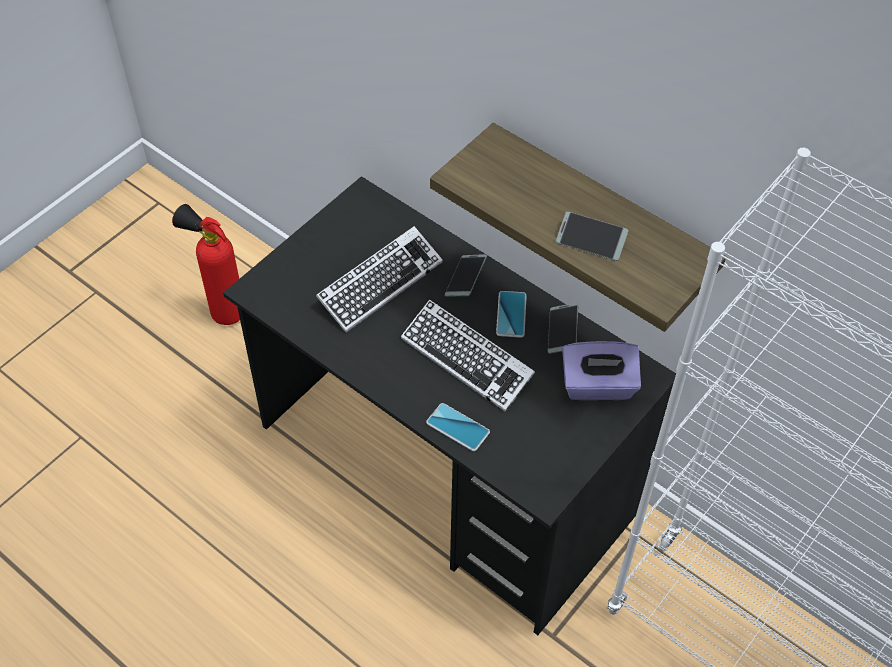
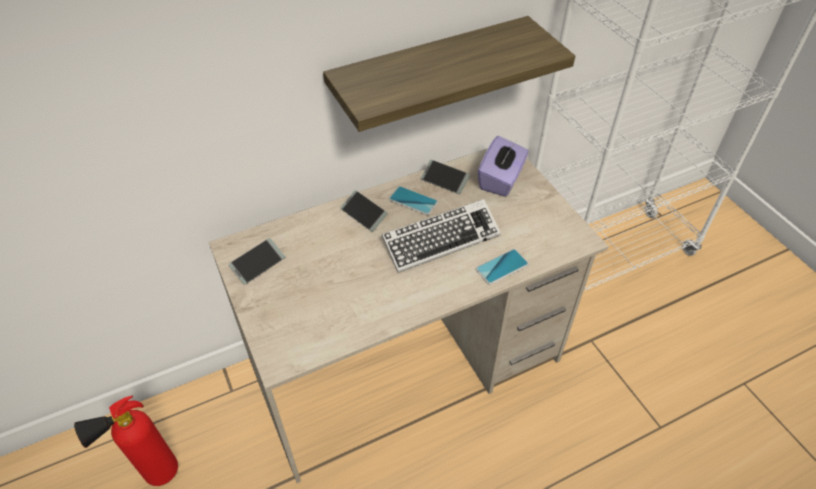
camera: 65 degrees left, 5 degrees down
black desk [223,176,676,635] -> beige desk [209,141,609,483]
keyboard [316,226,443,333] -> none
phone [556,212,628,261] -> phone moved to [229,238,285,285]

